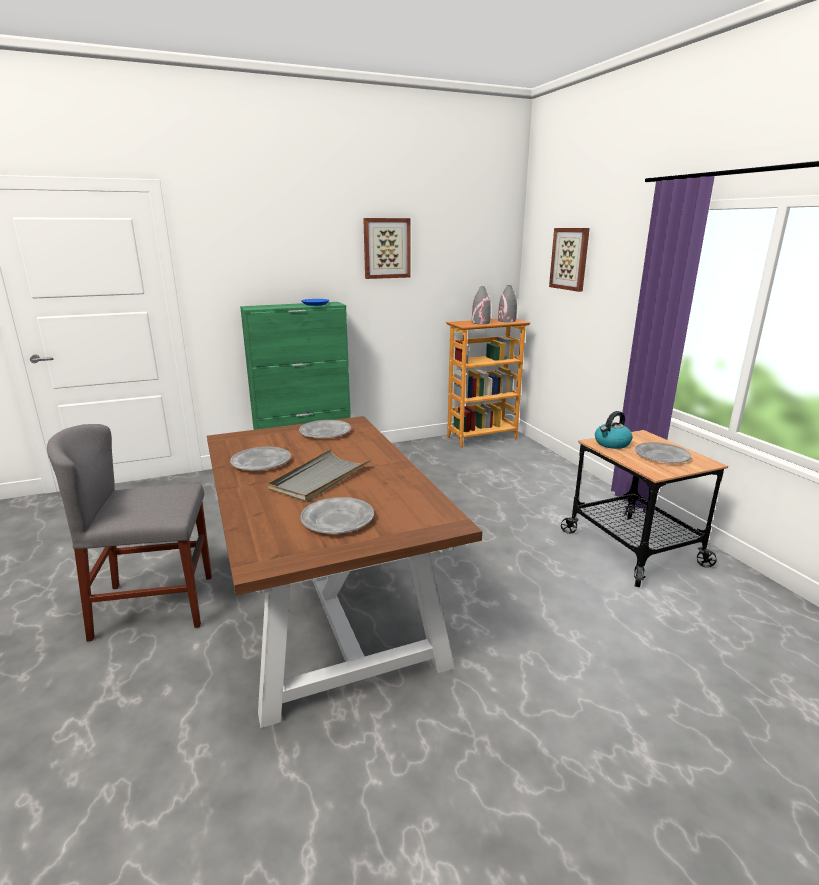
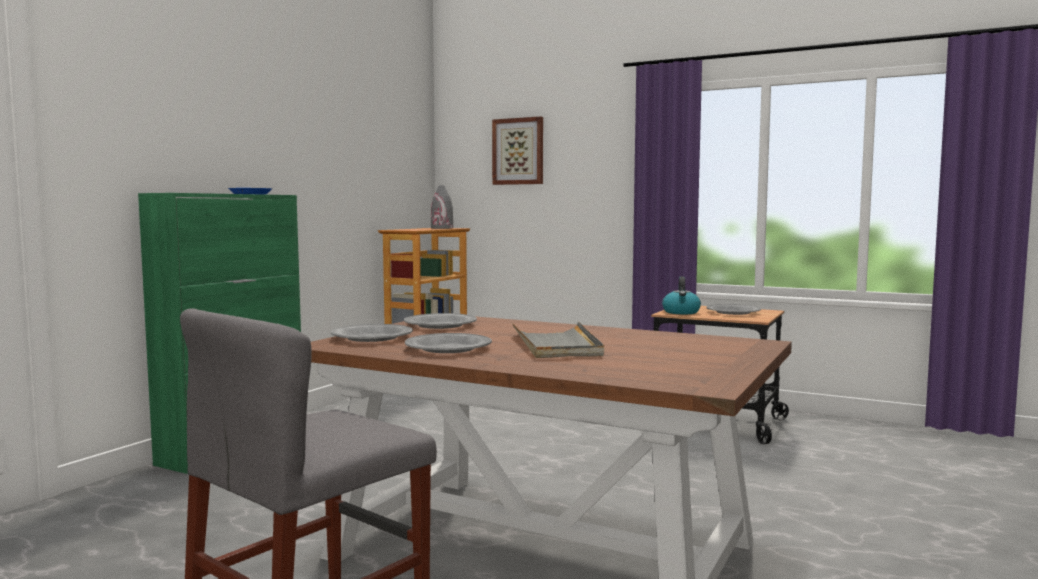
camera: 40 degrees left, 15 degrees down
grey plate [301,497,374,534] -> grey plate moved to [331,324,413,342]
picture [363,218,411,279] -> none
grey vase [472,286,491,324] -> none

